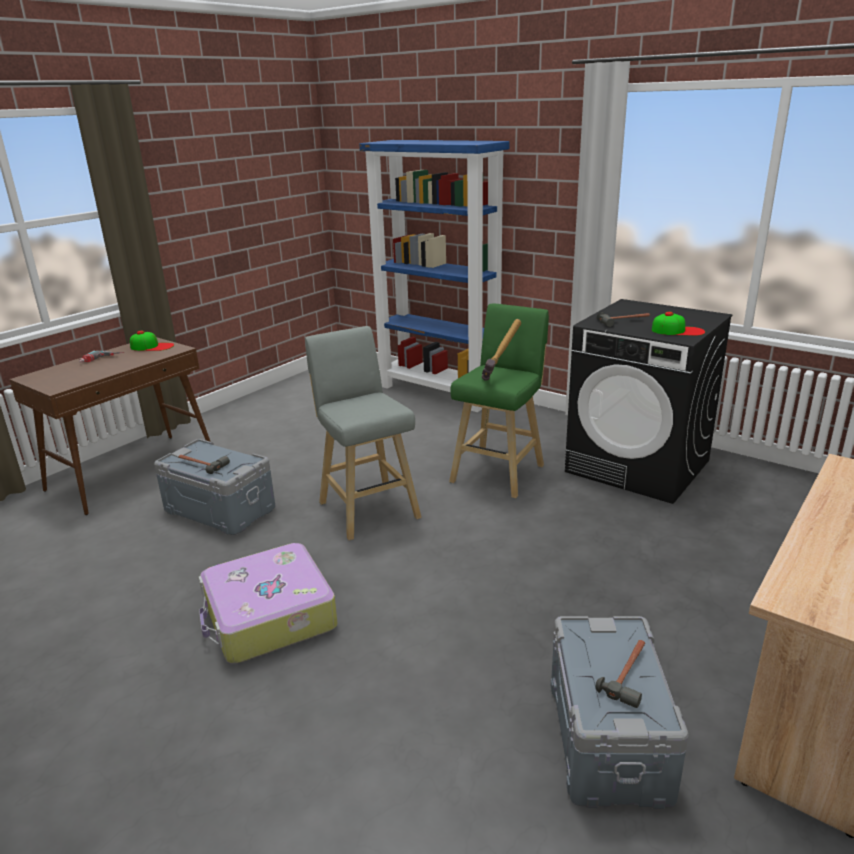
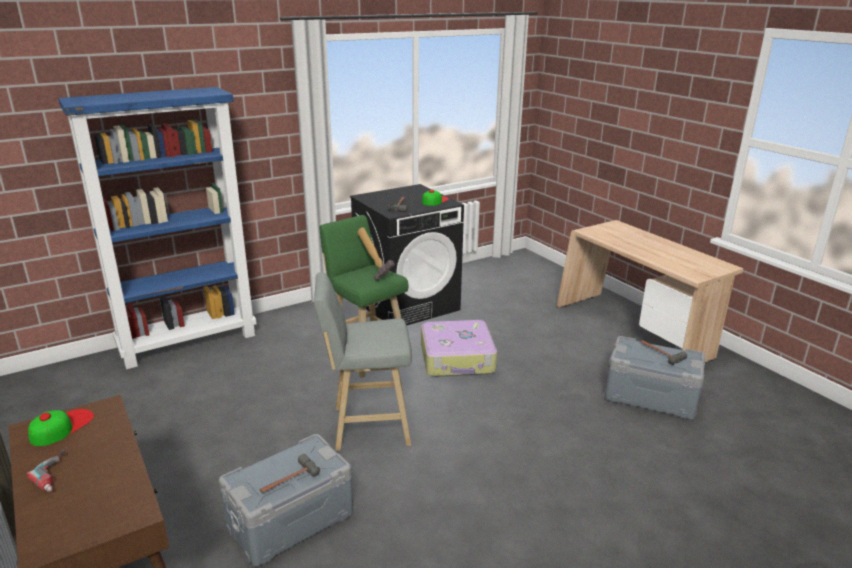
camera: 70 degrees left, 0 degrees up
suitcase [199,543,338,664] -> suitcase moved to [421,320,497,377]

